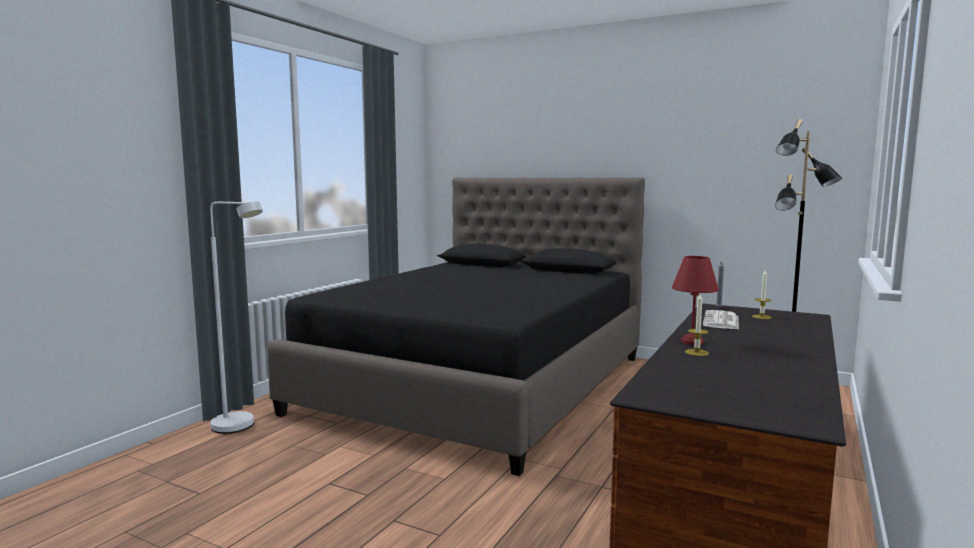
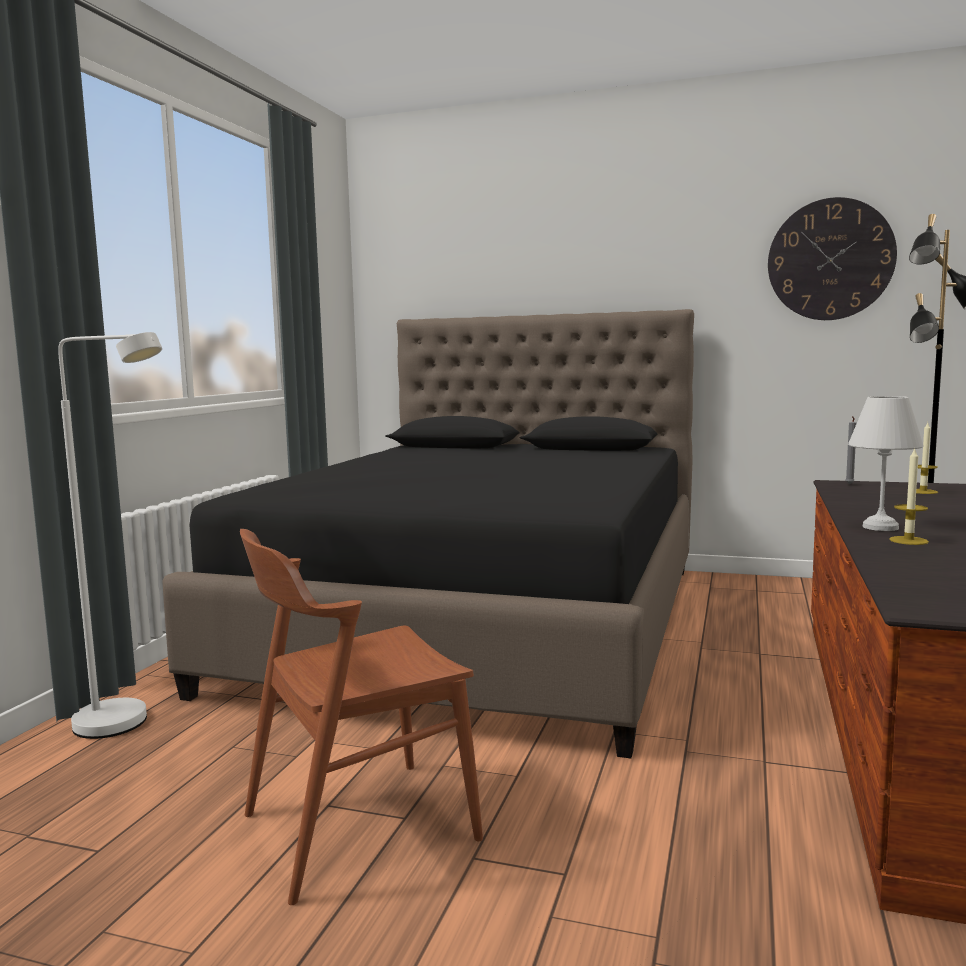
camera: 10 degrees left, 0 degrees up
red table lamp [672,256,719,345] -> white table lamp [848,396,924,531]
newspaper [703,310,739,330] -> none
none -> brown chair [240,529,483,905]
none -> wall clock [768,197,897,320]

